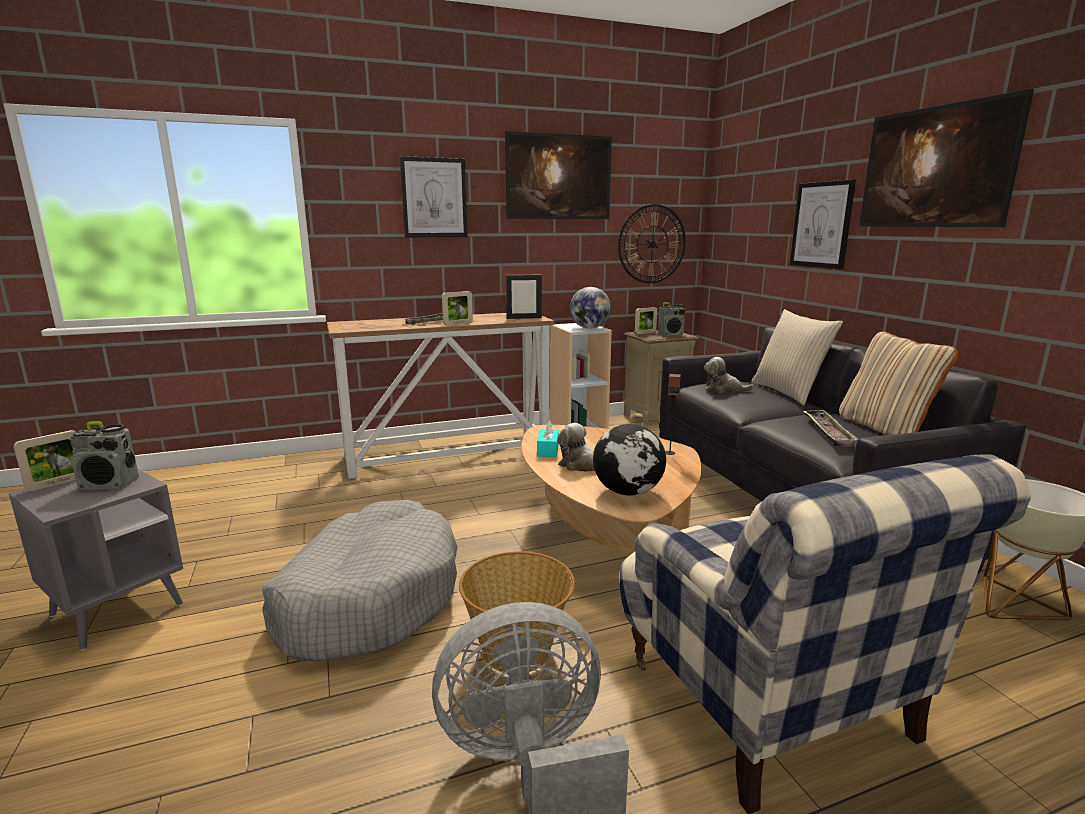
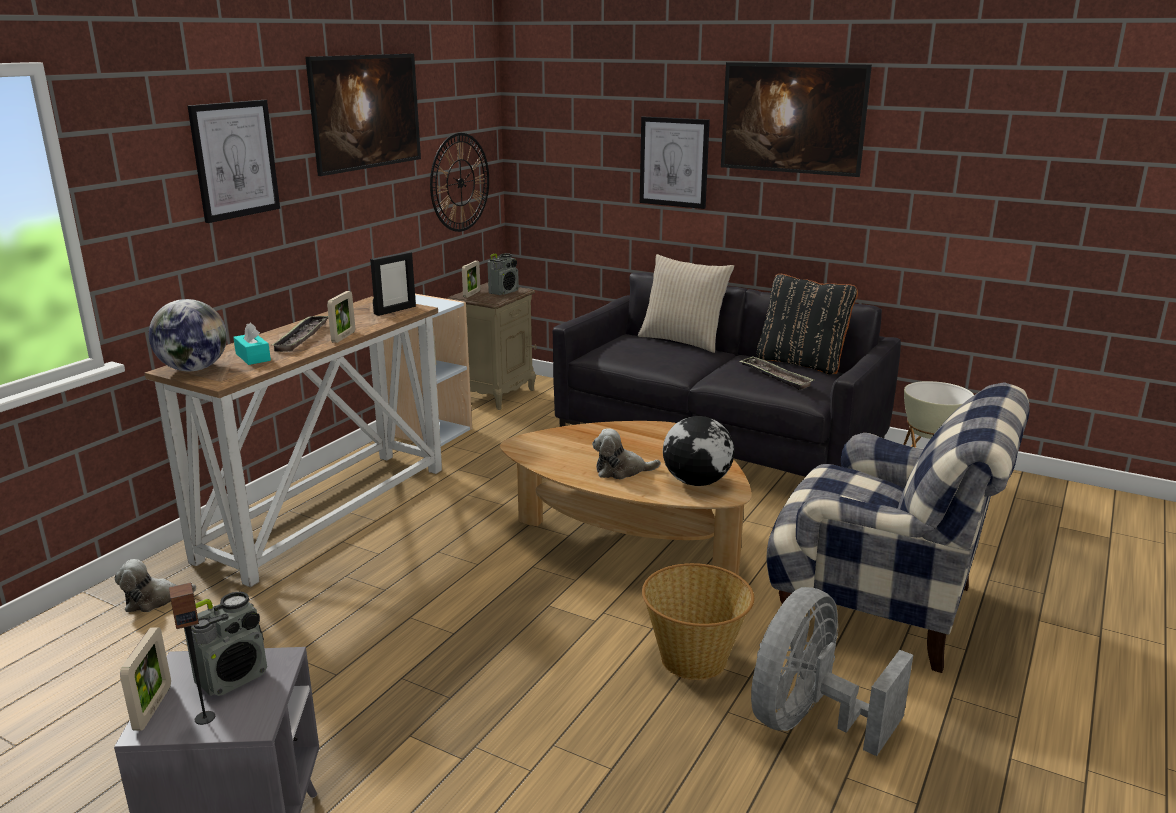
camera: 40 degrees left, 5 degrees up
grey dog bed [262,500,458,662] -> none
turquoise tissue box [537,421,559,457] -> turquoise tissue box moved to [233,323,271,365]
globe [570,287,611,329] -> globe moved to [149,299,227,371]
speaker [665,374,681,455] -> speaker moved to [169,582,215,725]
plush toy [704,357,754,393] -> plush toy moved to [115,559,196,612]
beige pillow [839,331,958,435] -> black pillow [757,274,858,375]

